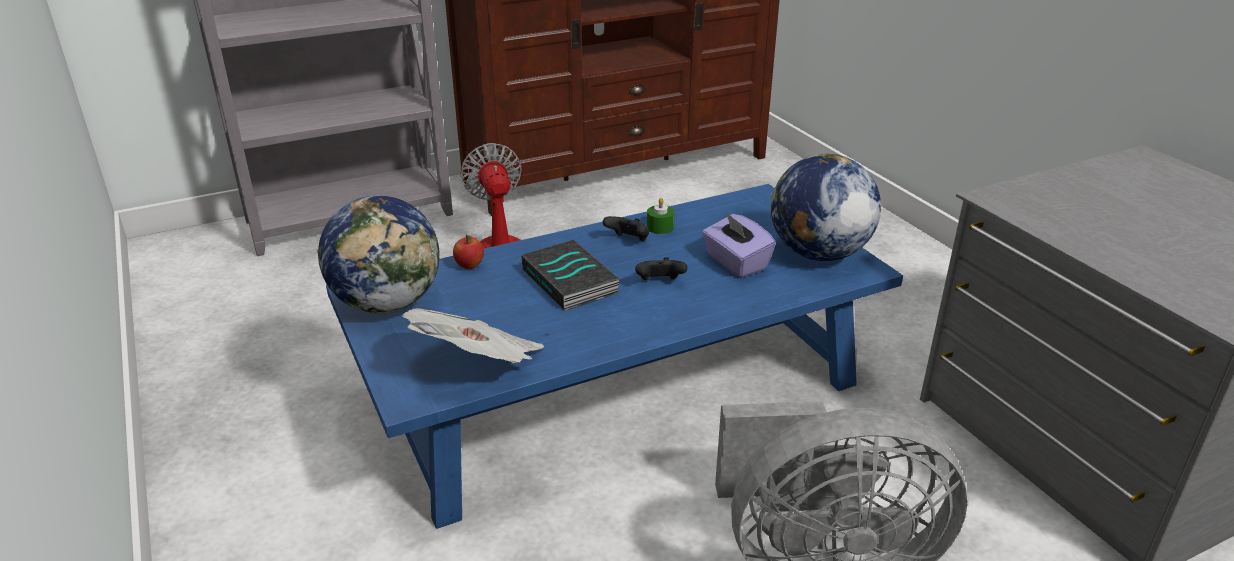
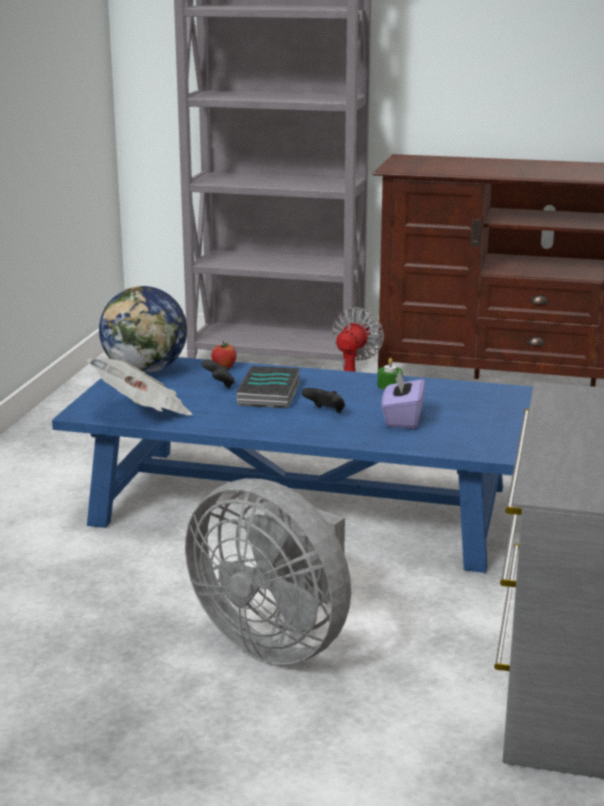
camera: 40 degrees right, 10 degrees down
black game controller [603,216,649,241] -> black game controller moved to [202,360,235,388]
globe [771,154,881,261] -> none

